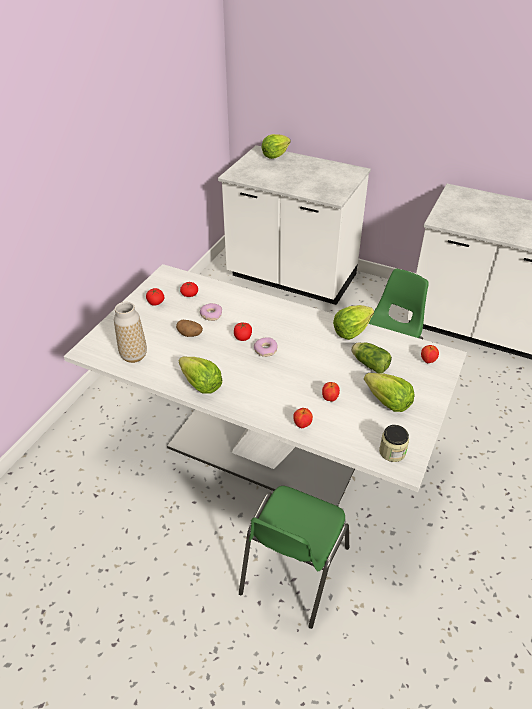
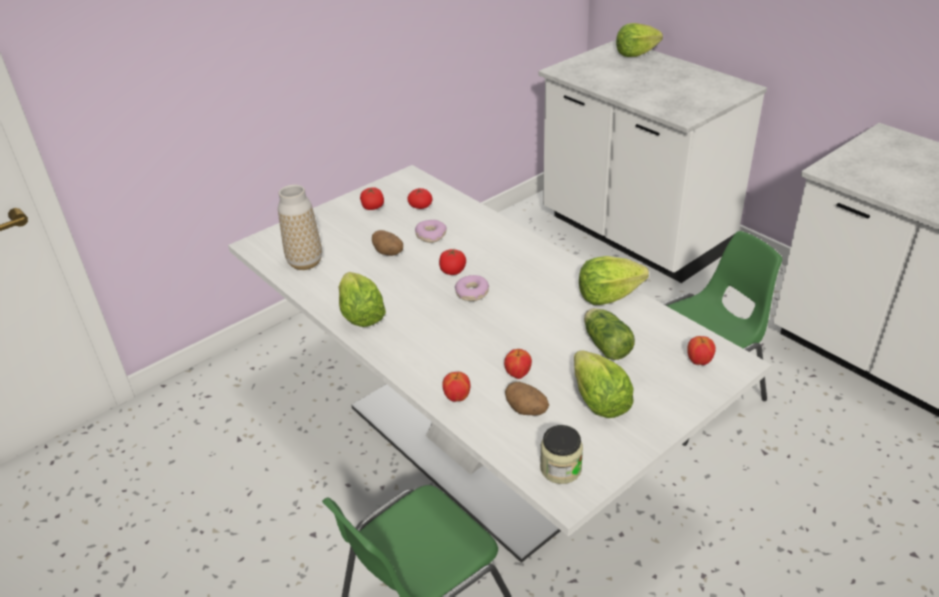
camera: 25 degrees right, 5 degrees down
none -> potato [505,382,549,415]

